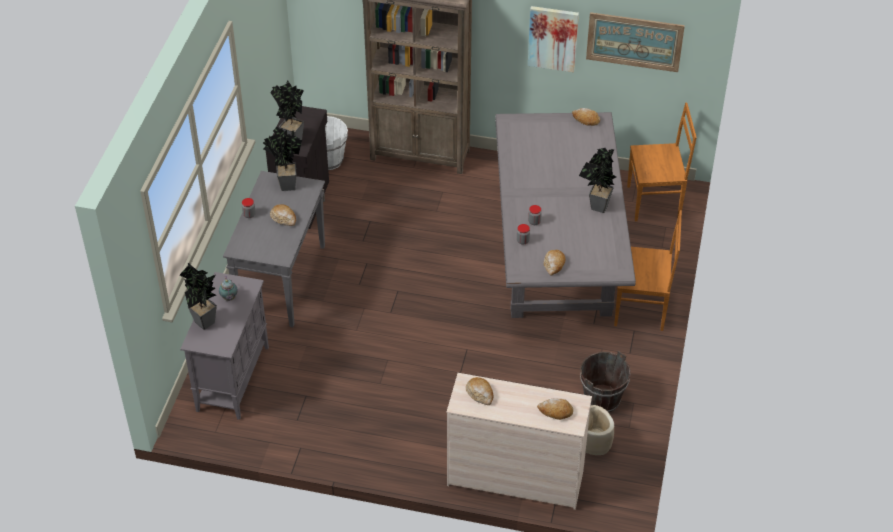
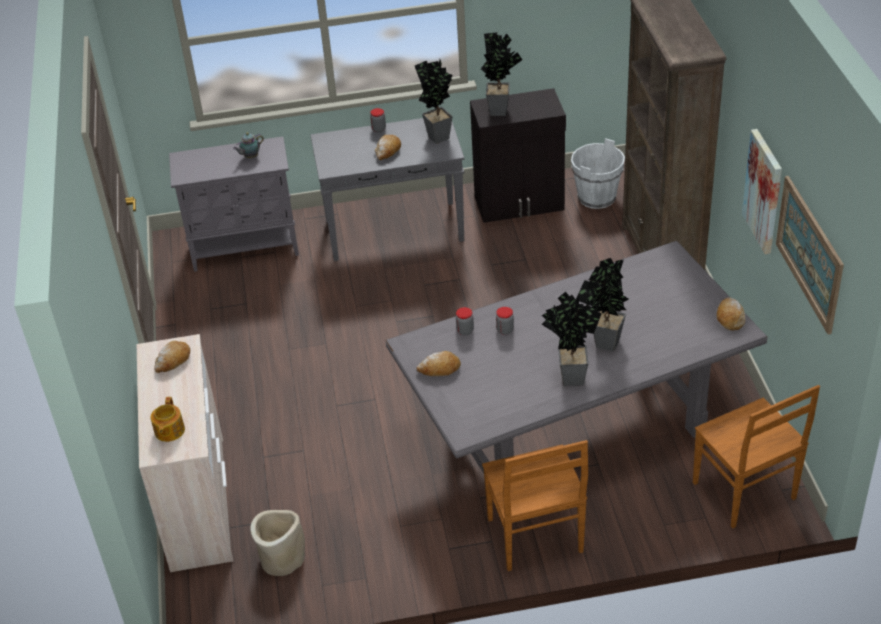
camera: 70 degrees right, 5 degrees down
potted plant [180,263,217,330] -> potted plant moved to [576,258,629,351]
bread [537,398,573,420] -> teapot [150,397,185,442]
brown bucket [580,351,631,413] -> none

